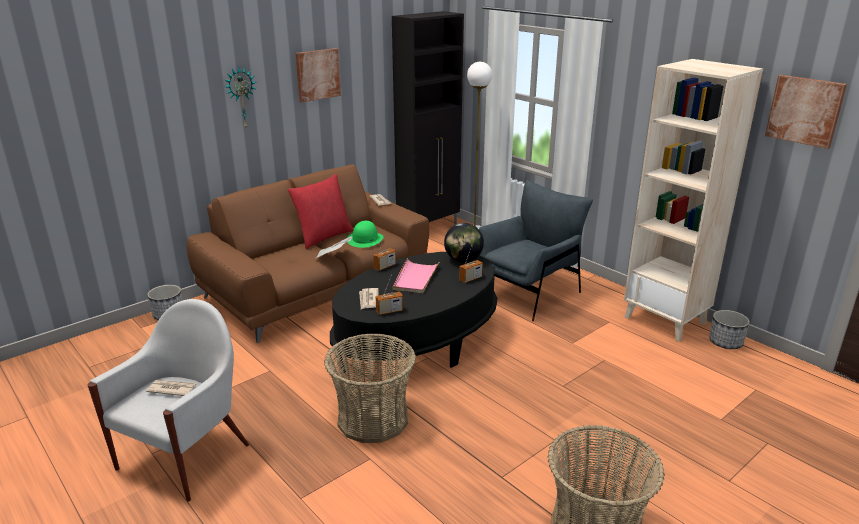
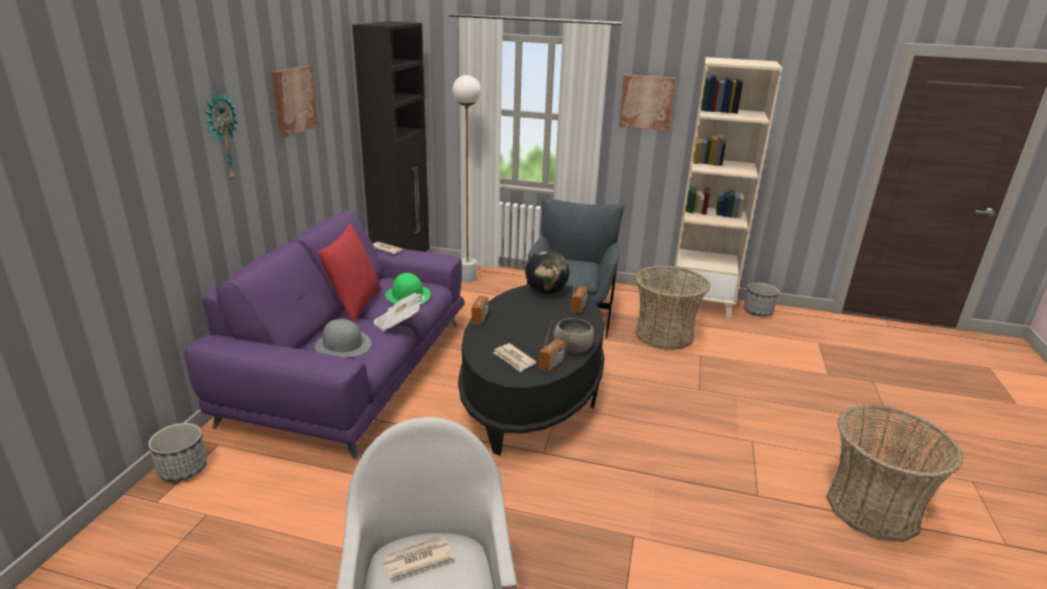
camera: 35 degrees left, 0 degrees up
brown sofa [187,164,429,343] -> purple sofa [185,210,465,460]
basket [324,333,416,443] -> basket moved to [635,266,710,350]
pink tray [393,258,440,293] -> none
picture [765,75,847,149] -> picture moved to [619,74,676,131]
none -> grey hat [315,319,371,357]
none -> grey bowl [554,318,594,353]

